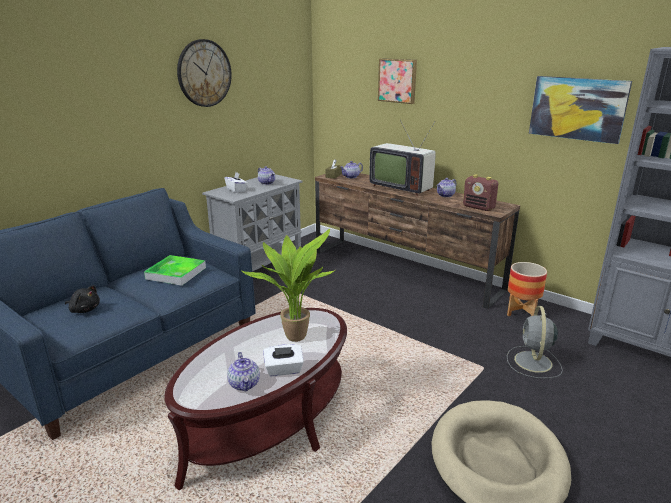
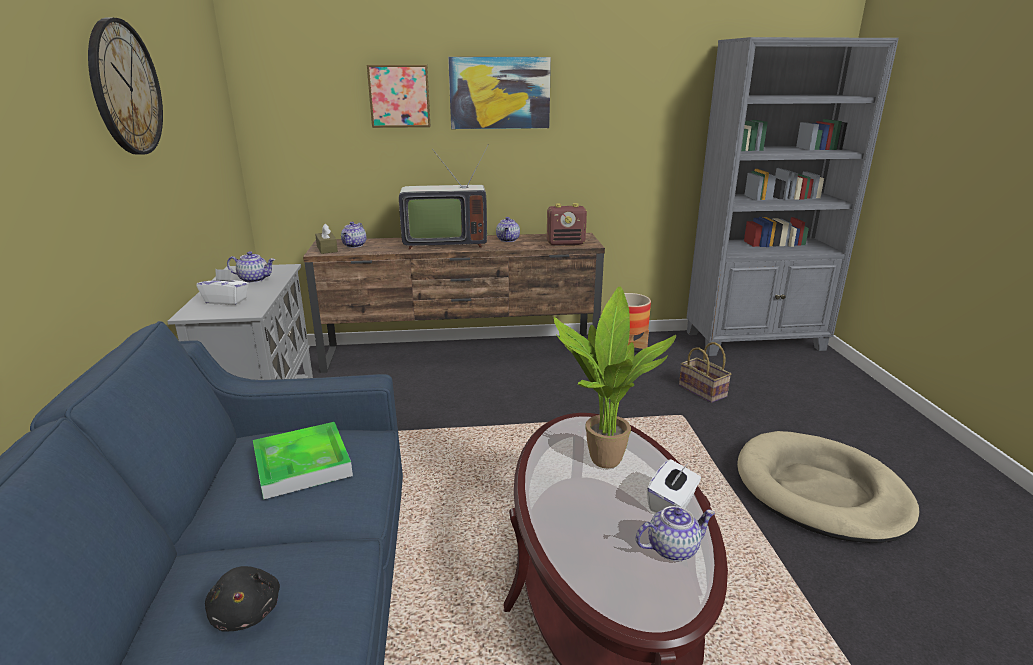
camera: 45 degrees left, 0 degrees up
black plush toy [65,285,100,313] -> black plush toy turned 90 degrees clockwise [205,566,280,632]
teapot [227,352,260,392] -> teapot turned 45 degrees counterclockwise [636,506,715,561]
grey fan [507,306,563,378] -> basket [679,342,731,403]
picture [529,76,632,144] -> picture moved to [448,57,551,129]

